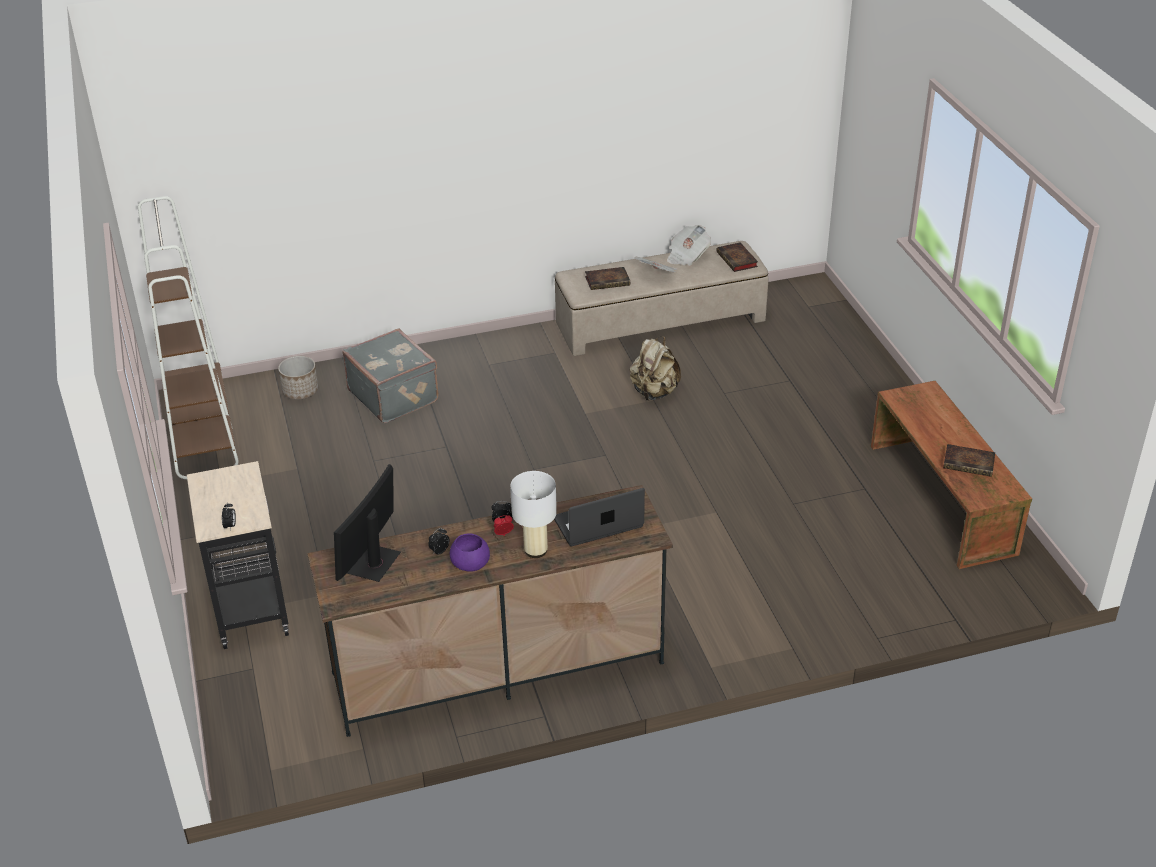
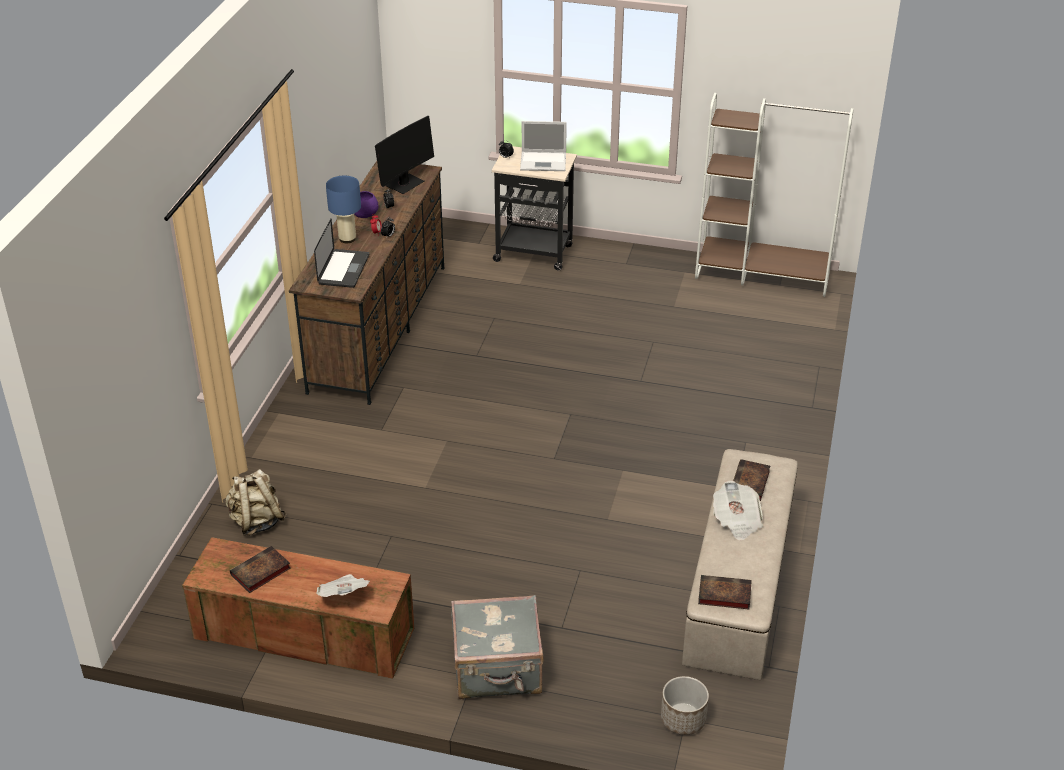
camera: 120 degrees right, 0 degrees up
planter [278,356,318,400] -> planter moved to [661,676,709,735]
monitor [334,464,401,582] -> monitor turned 75 degrees clockwise [375,116,434,194]
grey suitcase [343,328,438,423] -> grey suitcase moved to [451,595,544,699]
white table lamp [510,471,557,558] -> blue table lamp [326,176,361,243]
beige backpack [630,336,681,401] -> beige backpack moved to [225,469,286,536]
newspaper [667,225,711,266] -> newspaper moved to [316,574,370,597]
none -> laptop [520,121,567,171]

